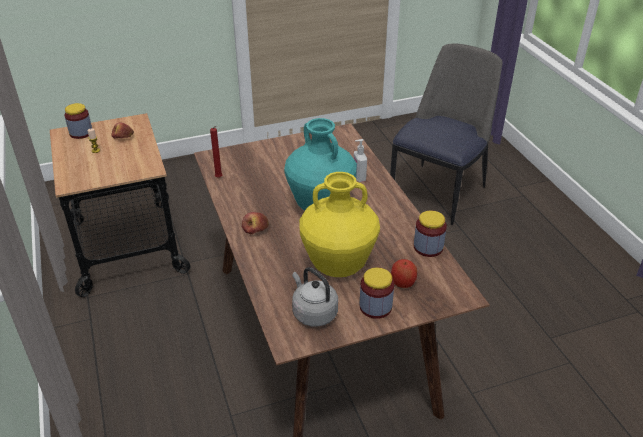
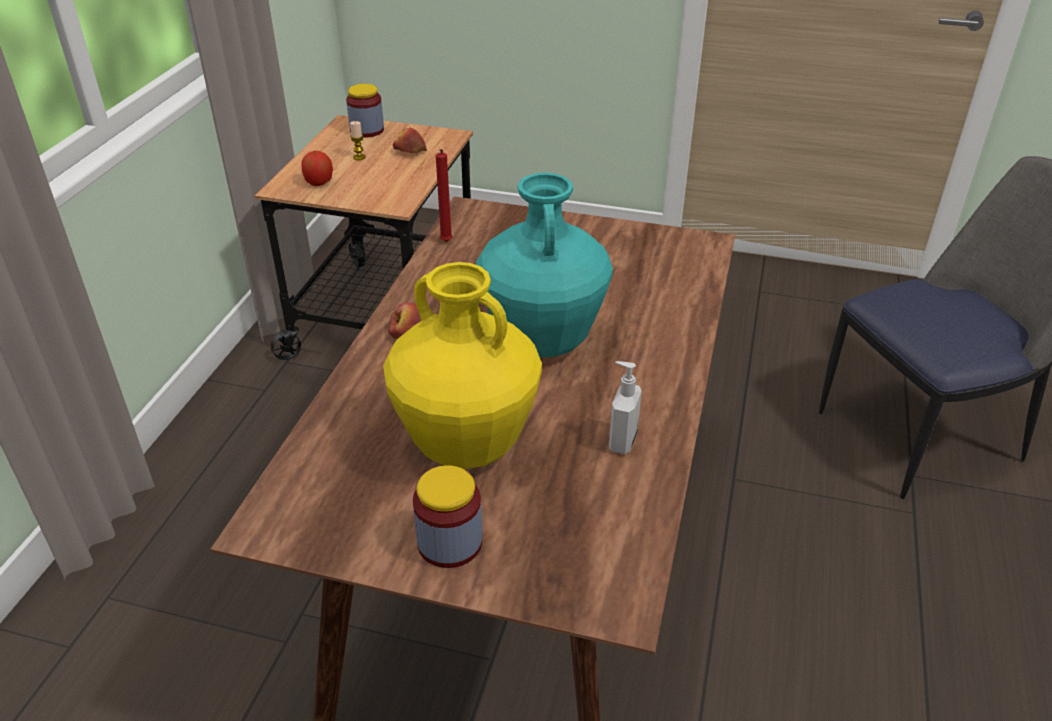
camera: 35 degrees right, 0 degrees up
grey kettle [292,267,338,327] -> none
soap dispenser [353,139,367,182] -> soap dispenser moved to [609,361,642,455]
apple [391,259,417,288] -> apple moved to [301,151,333,186]
jar [414,210,447,257] -> none

